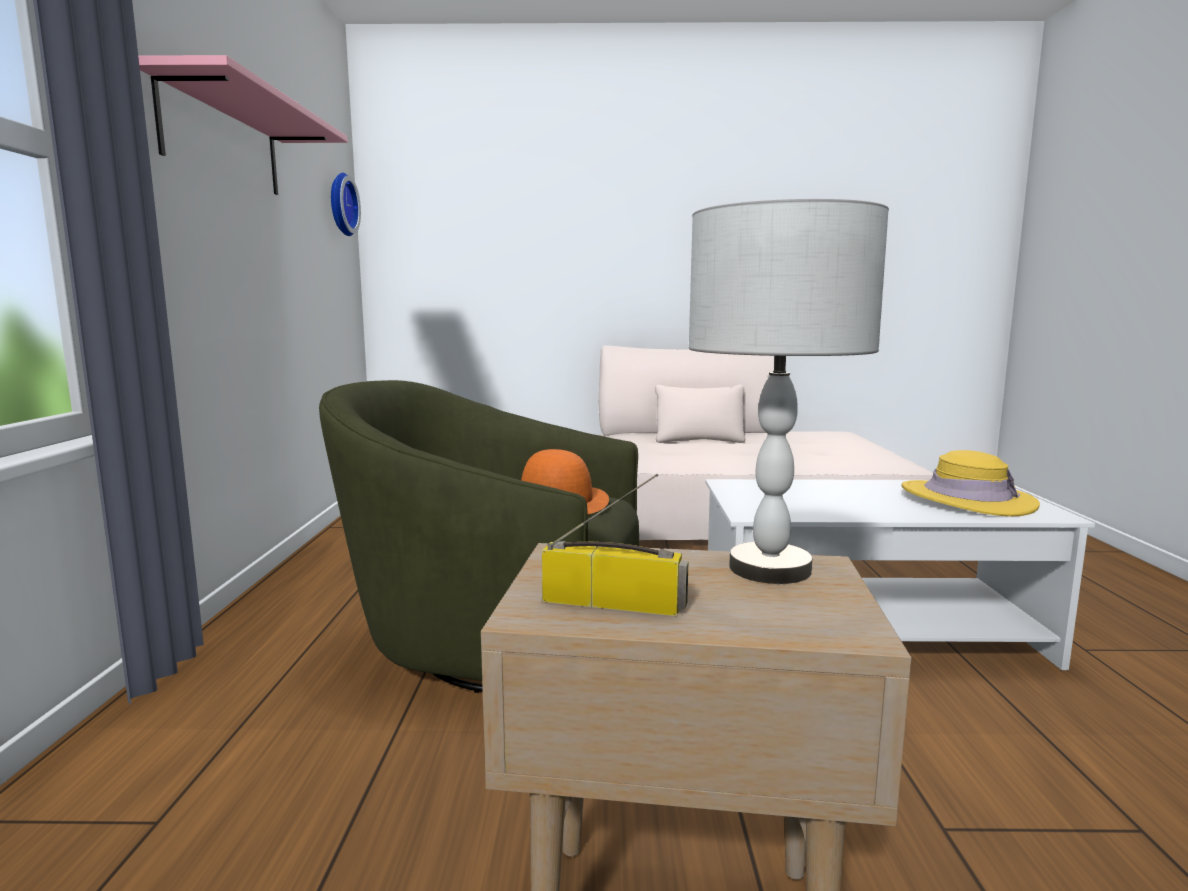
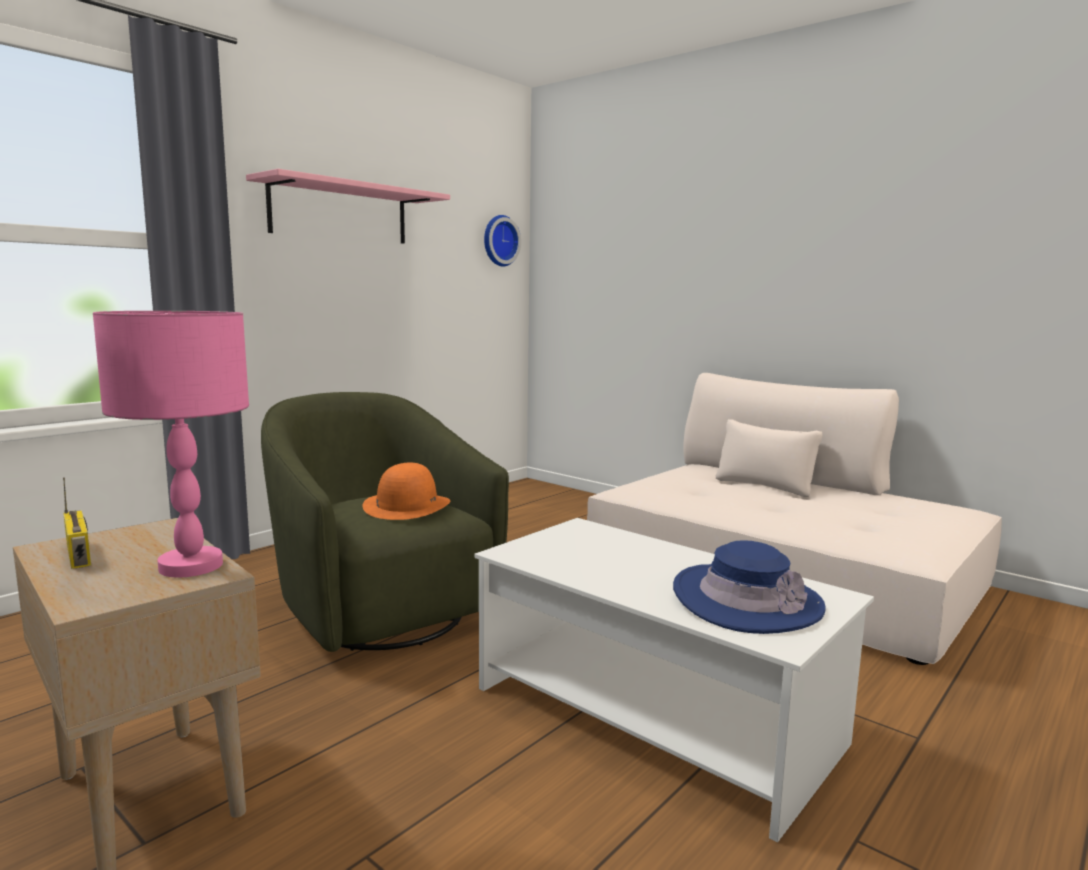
camera: 40 degrees right, 0 degrees up
grey table lamp [689,199,889,584] -> pink table lamp [93,311,249,577]
yellow hat [902,450,1040,516] -> blue hat [673,540,825,634]

